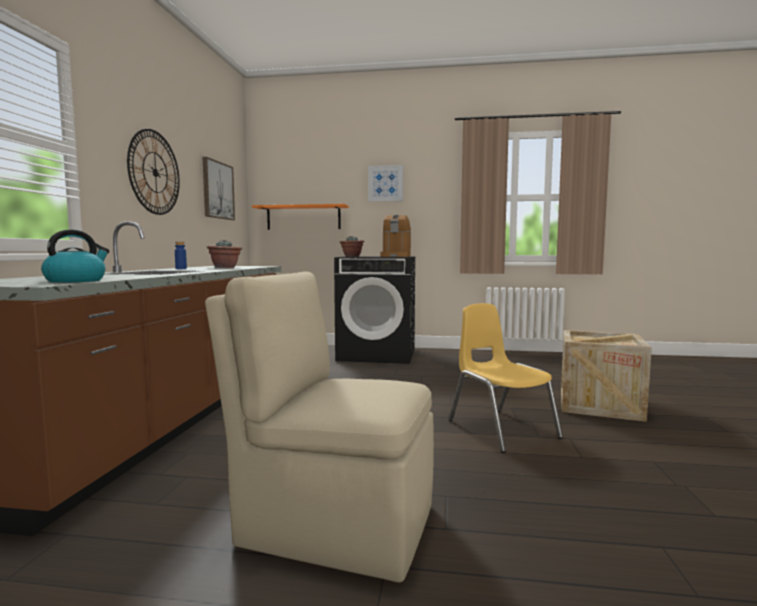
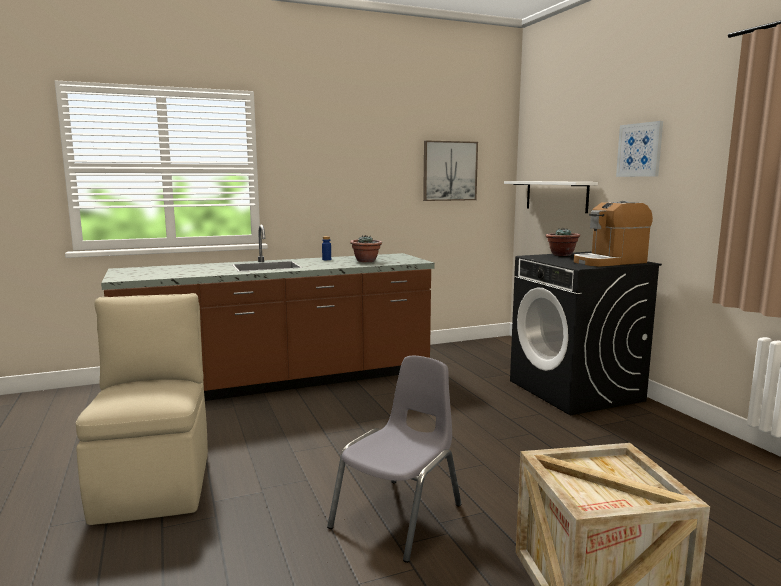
camera: 60 degrees right, 5 degrees up
kettle [41,230,109,283] -> none
wall clock [127,129,180,215] -> none
orange shelf [252,204,349,230] -> white shelf [504,181,598,213]
yellow chair [449,303,563,453] -> grey chair [327,356,462,563]

